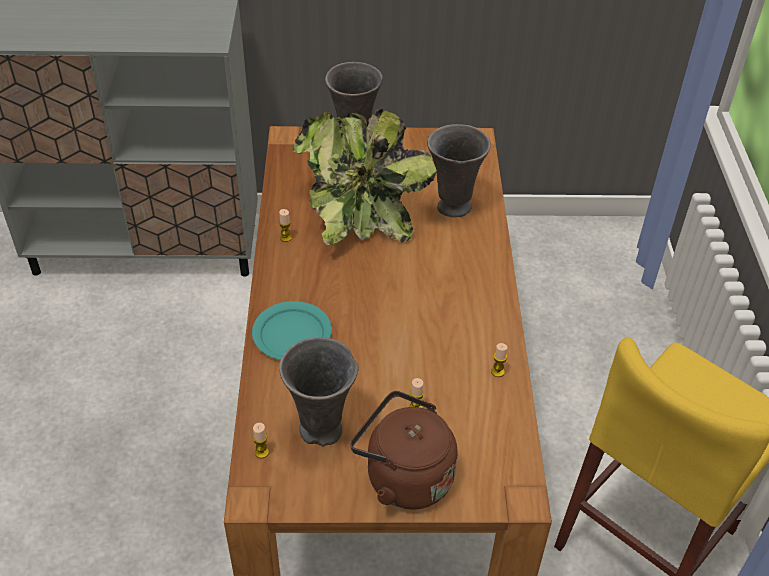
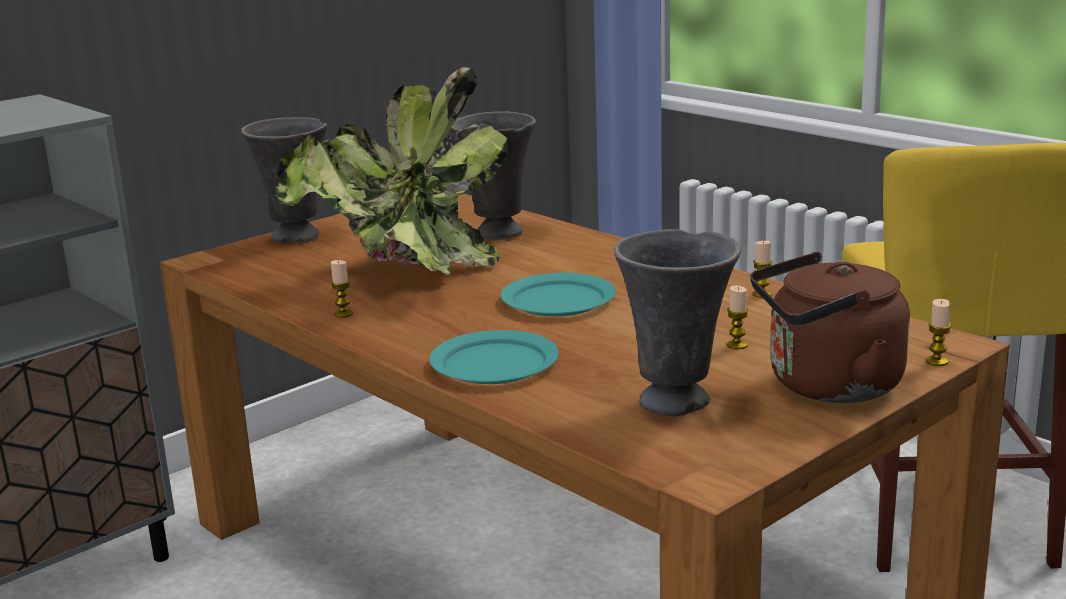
camera: 40 degrees left, 25 degrees down
candle [253,423,269,458] -> candle moved to [926,299,952,366]
none -> turquoise plate [501,273,616,316]

